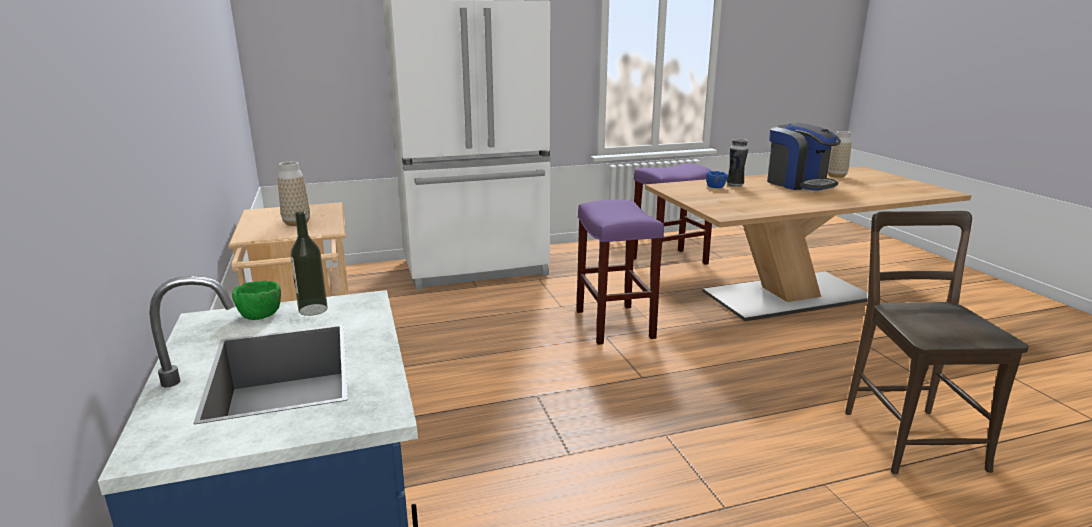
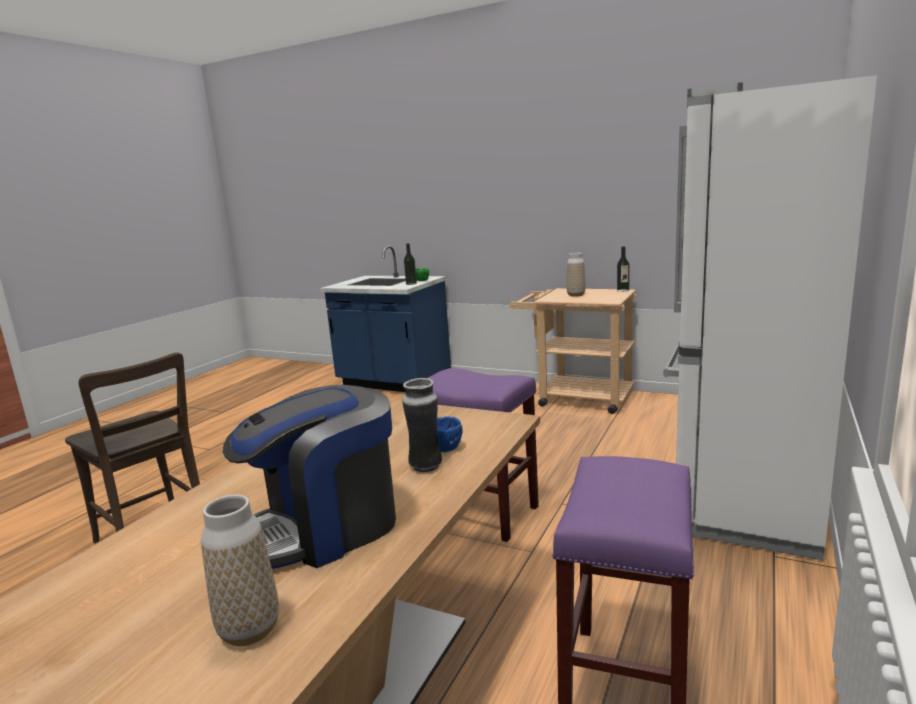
camera: 135 degrees right, 5 degrees down
coffee machine [767,123,841,191] -> coffee machine turned 45 degrees counterclockwise [223,385,396,569]
none -> bottle [617,246,630,292]

